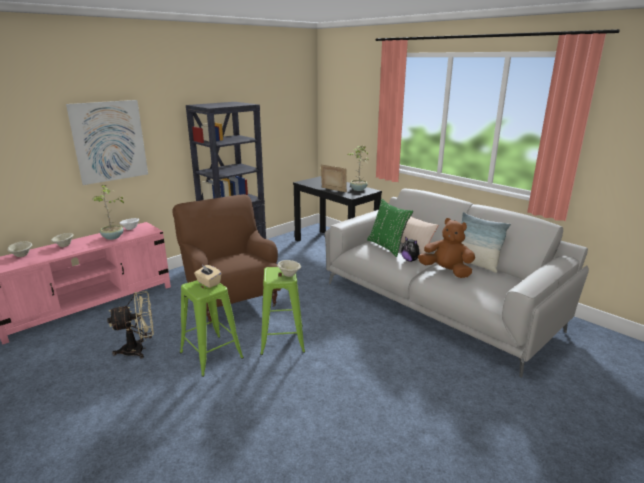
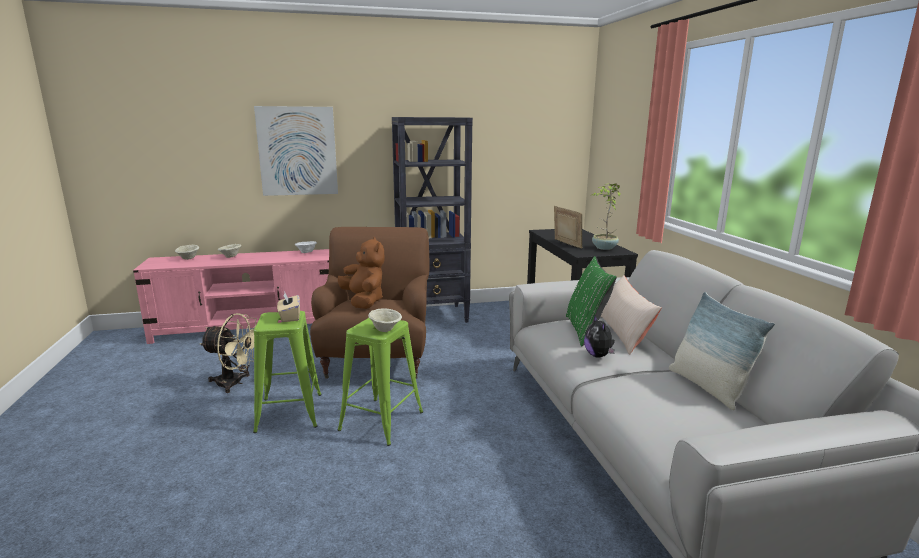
camera: 30 degrees right, 5 degrees down
potted plant [92,184,126,240] -> none
brown plush toy [418,218,475,278] -> brown plush toy moved to [338,237,384,309]

